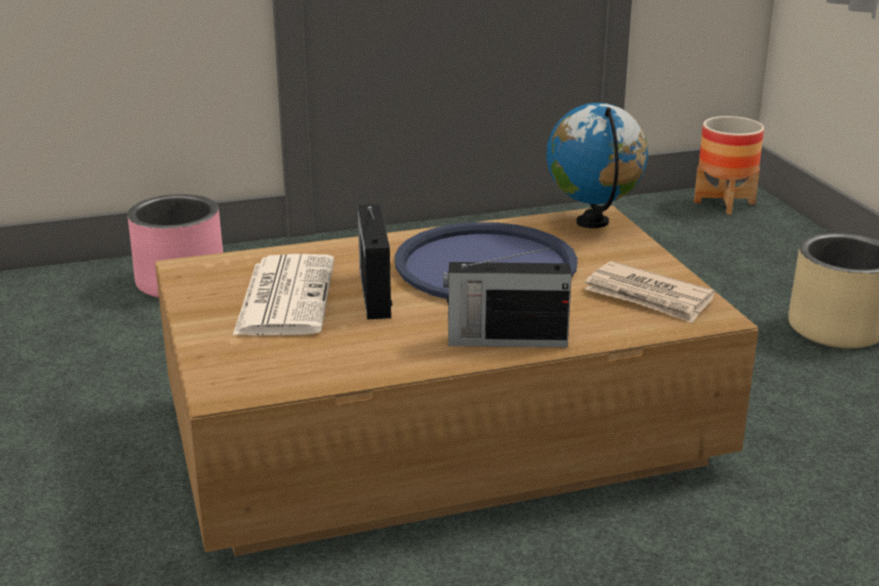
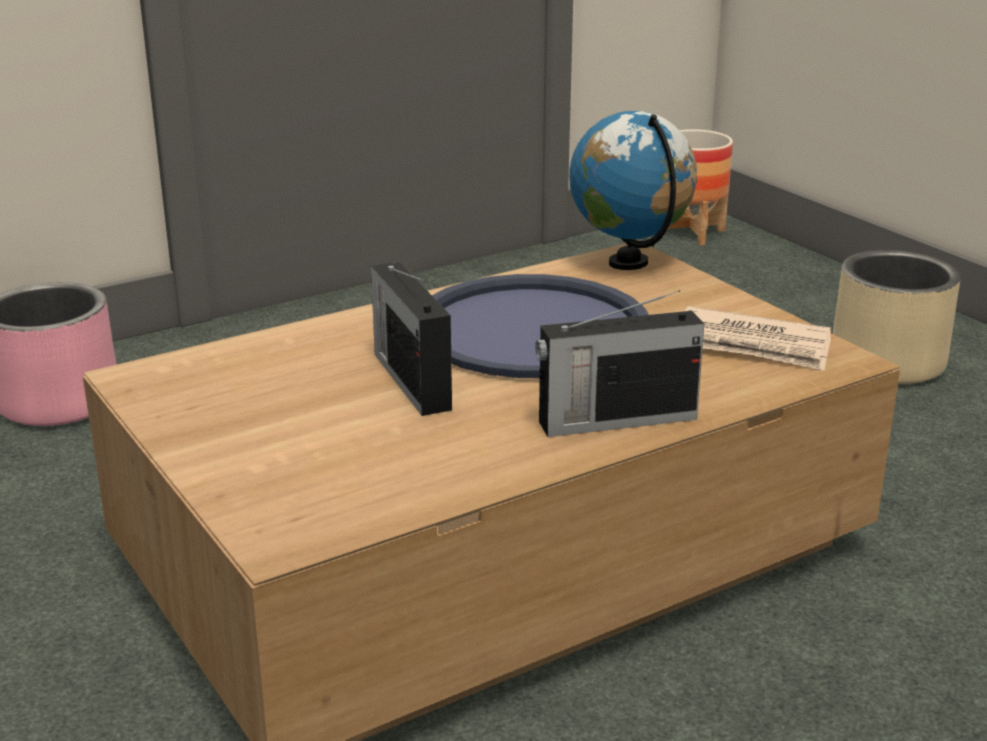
camera: 15 degrees left, 0 degrees up
newspaper [233,254,334,335] -> none

